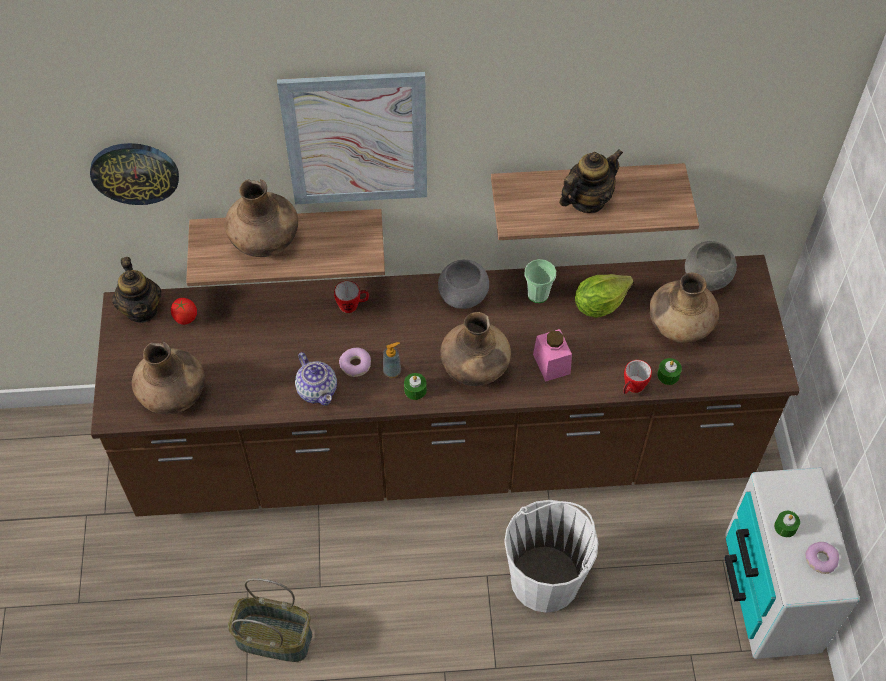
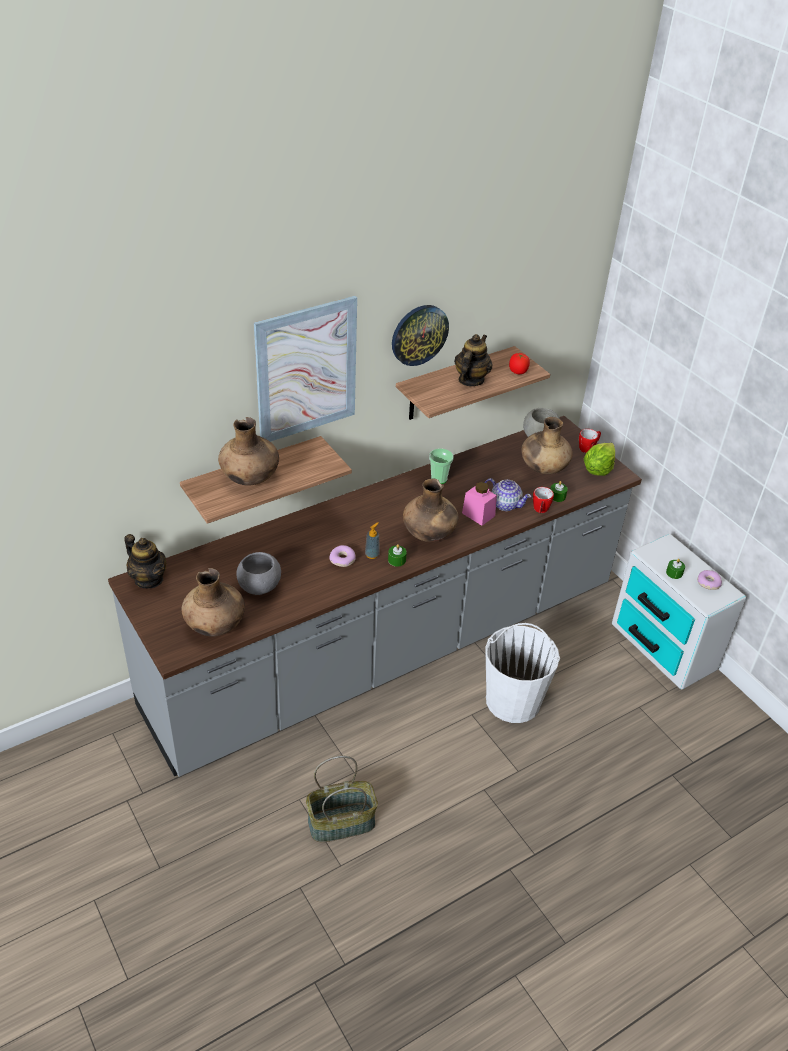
camera: 30 degrees left, 15 degrees down
wall clock [90,143,179,205] -> wall clock moved to [392,305,449,366]
brown counter [91,255,800,517] -> grey counter [108,416,642,777]
tomato [171,298,197,325] -> tomato moved to [509,353,530,374]
teapot [295,352,337,406] -> teapot moved to [485,478,532,511]
mug [334,281,369,313] -> mug moved to [579,429,601,453]
grey bowl [438,260,489,309] -> grey bowl moved to [236,552,281,595]
lettuce [575,274,633,318] -> lettuce moved to [584,443,615,476]

